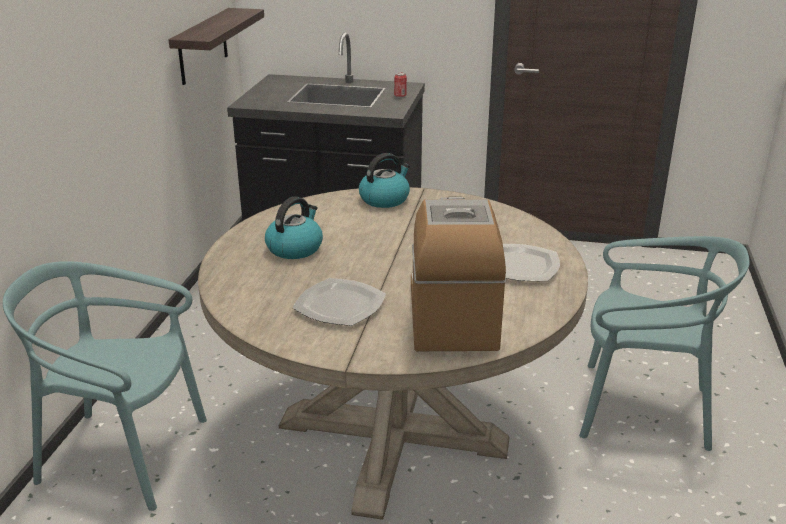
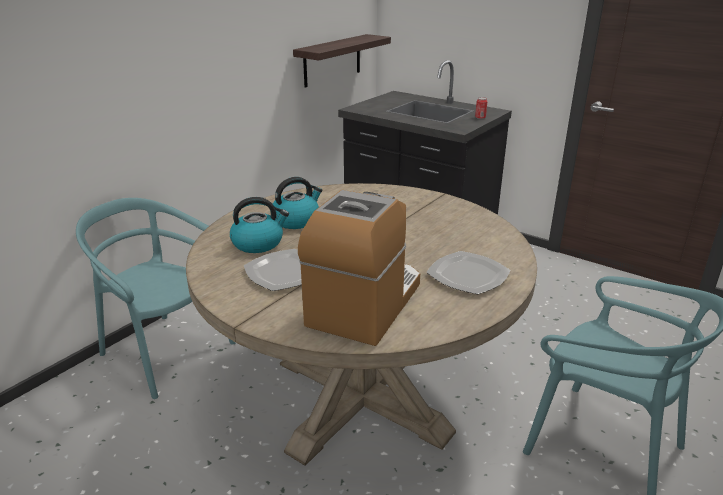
camera: 25 degrees right, 0 degrees up
kettle [359,153,410,208] -> kettle moved to [230,197,289,253]

